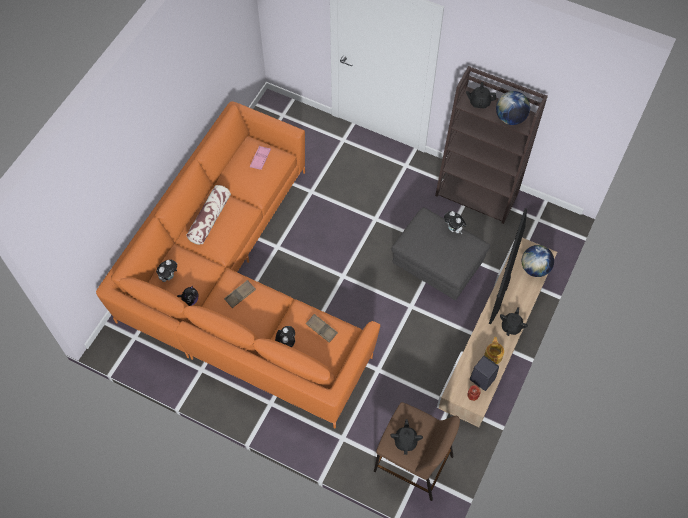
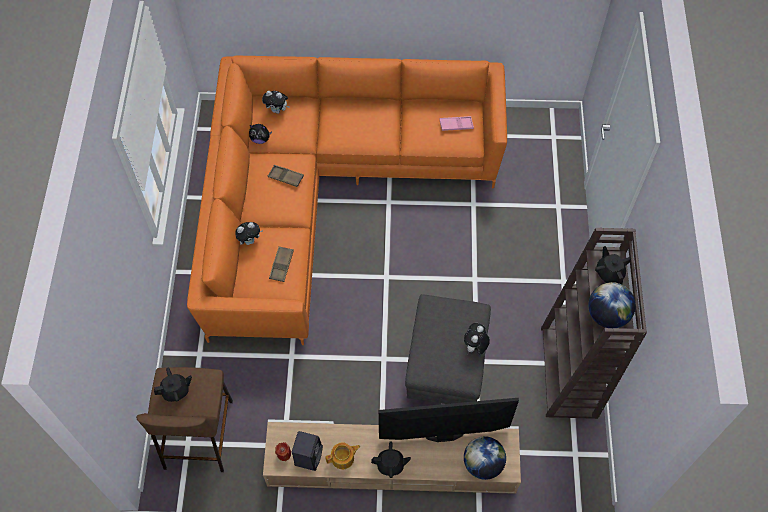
camera: 65 degrees right, 0 degrees up
pillow [186,185,231,245] -> none

